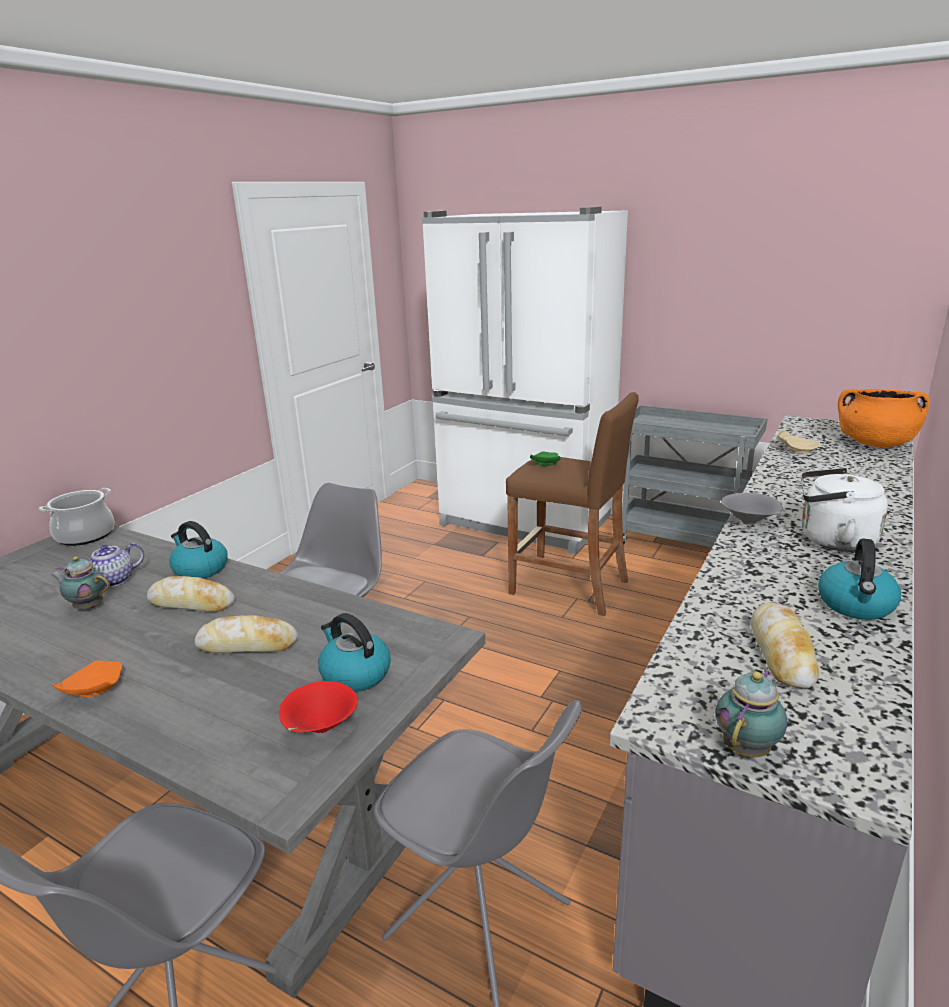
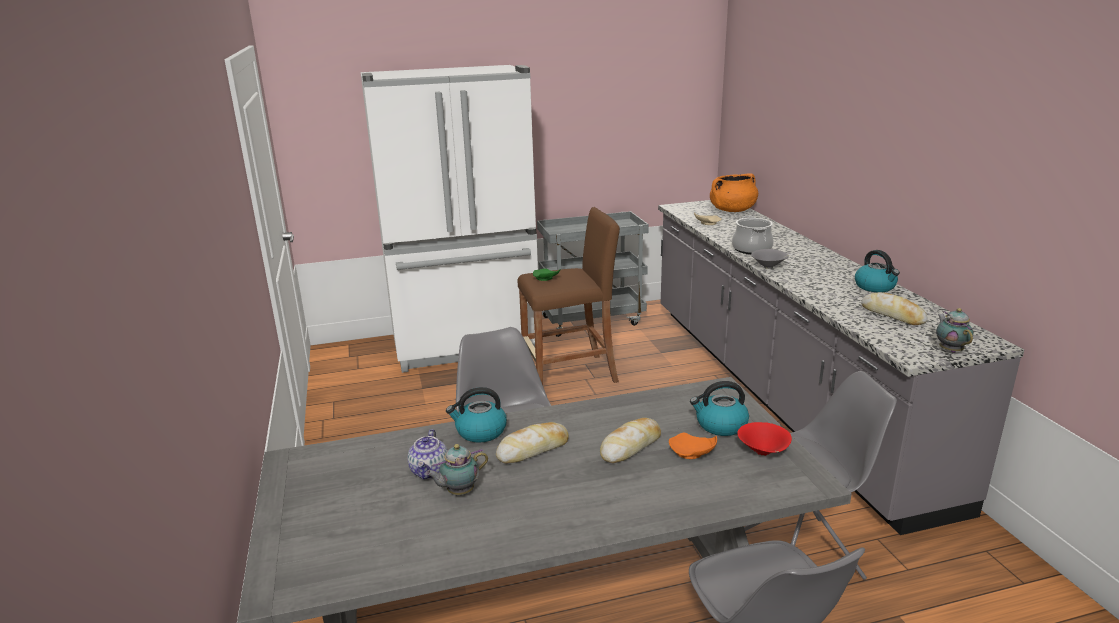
camera: 45 degrees left, 0 degrees up
cooking pot [38,488,115,546] -> cooking pot moved to [732,216,774,254]
orange plate [52,660,122,697] -> orange plate moved to [669,433,717,459]
white kettle [801,468,888,552] -> none

